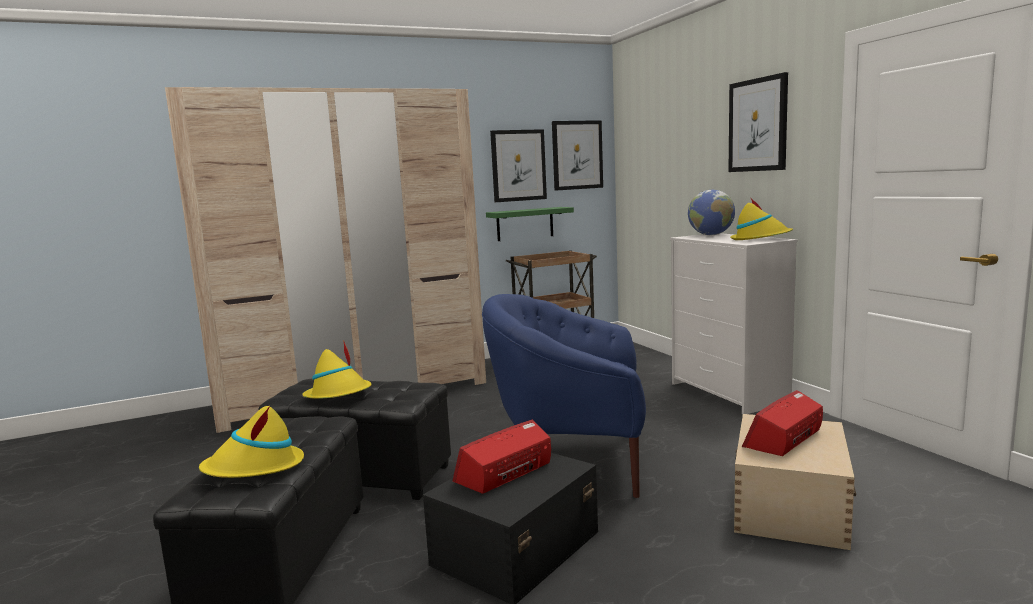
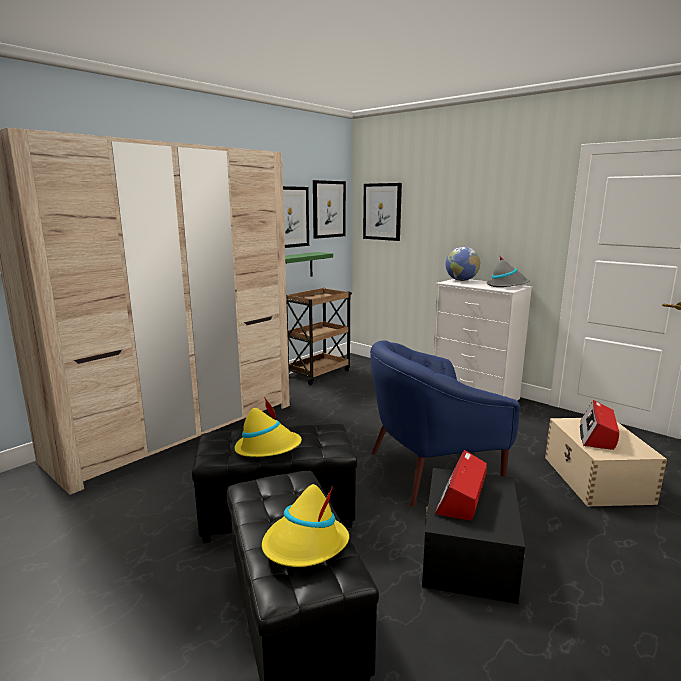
camera: 25 degrees left, 5 degrees up
picture [728,72,788,172] -> picture moved to [363,183,402,241]
yellow hat [730,197,793,240] -> grey hat [486,255,530,287]

